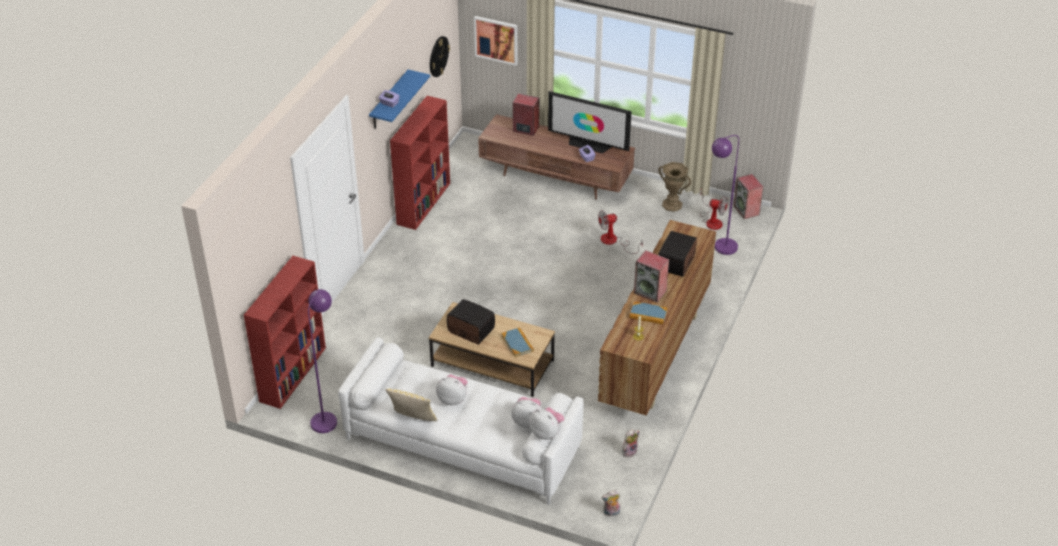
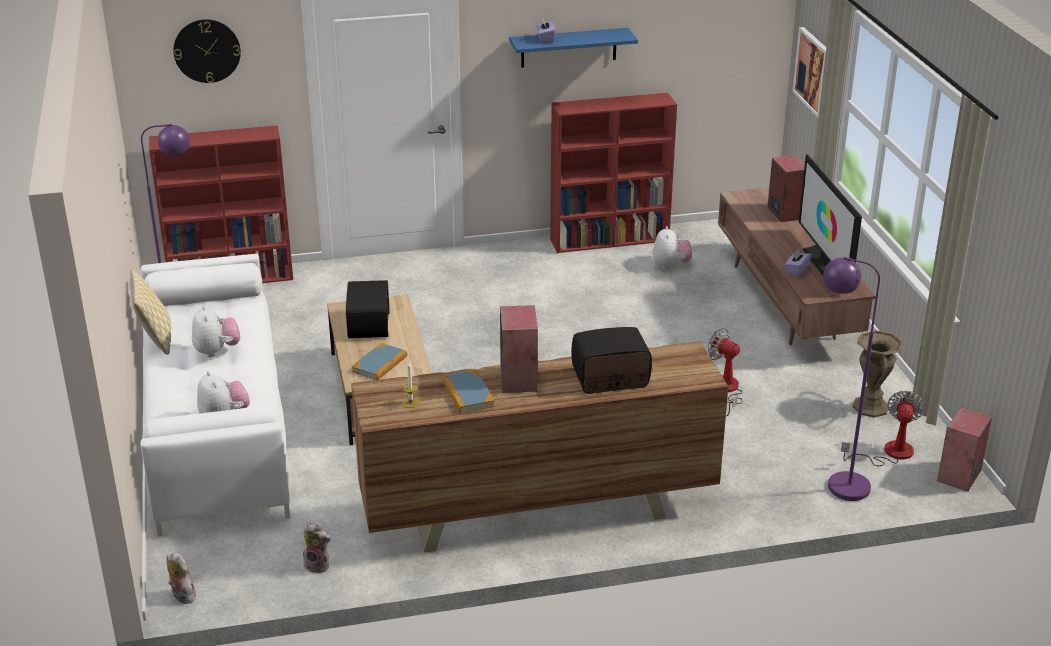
camera: 55 degrees right, 10 degrees down
wall clock [430,36,450,77] -> wall clock moved to [173,19,241,83]
plush toy [529,407,564,440] -> plush toy moved to [653,226,692,269]
fan [700,190,728,230] -> fan turned 150 degrees counterclockwise [841,391,925,466]

